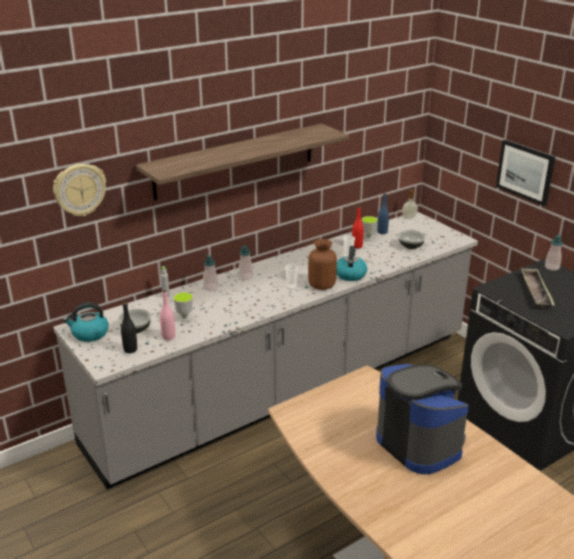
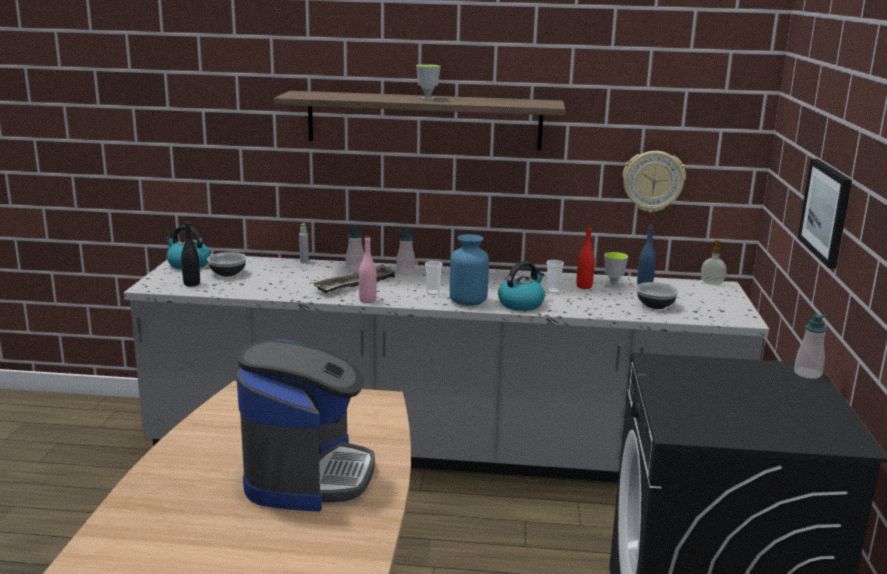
camera: 40 degrees right, 10 degrees down
wall clock [53,164,106,216] -> wall clock moved to [622,151,686,213]
pink bottle [160,290,175,340] -> pink bottle moved to [359,236,377,303]
cup [173,292,193,322] -> cup moved to [416,64,441,100]
brown vase [308,239,337,290] -> blue vase [450,234,489,306]
tray [521,268,555,308] -> tray moved to [312,264,398,293]

